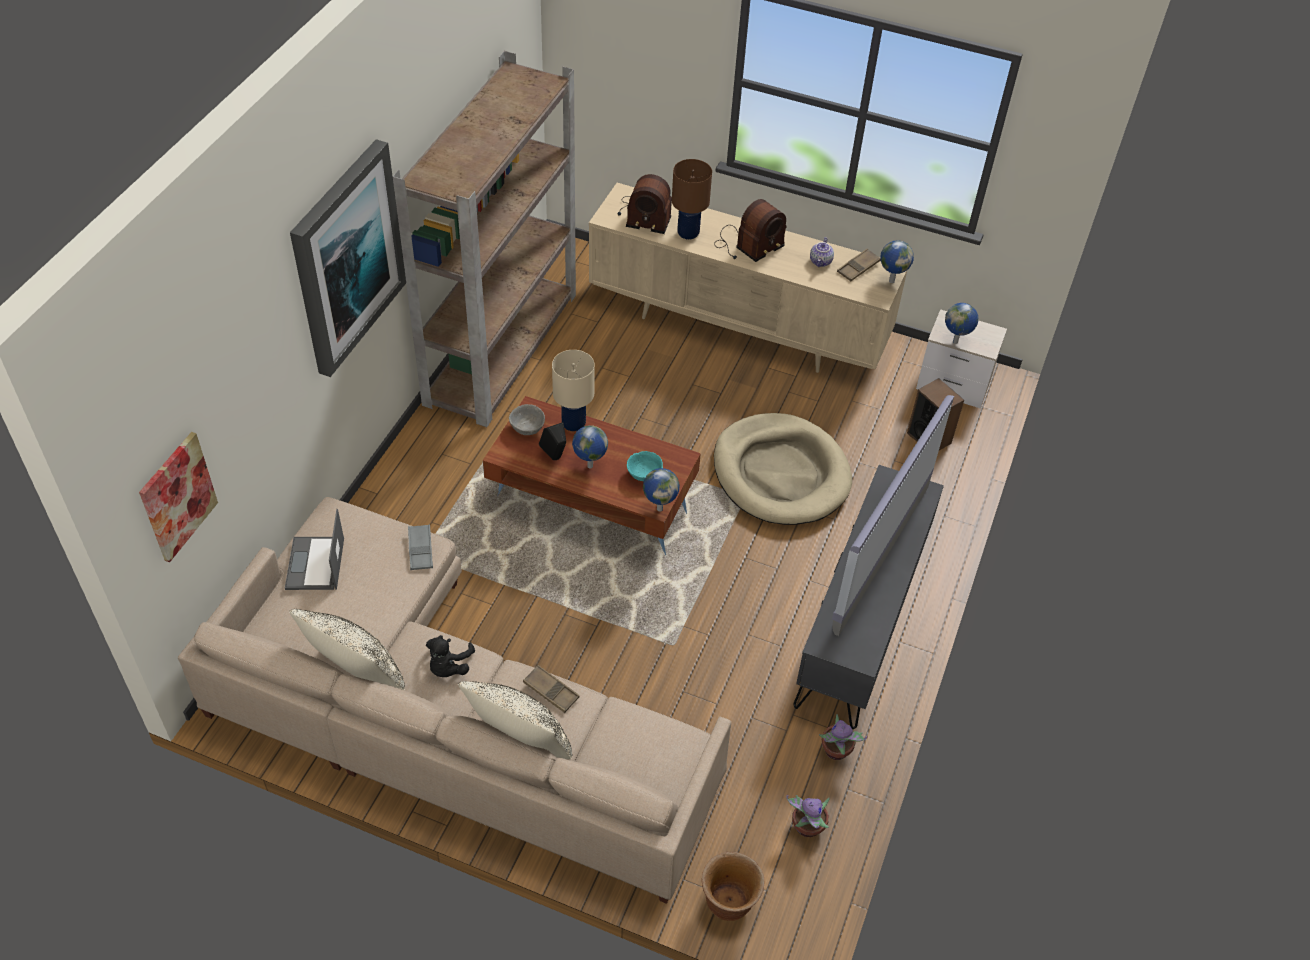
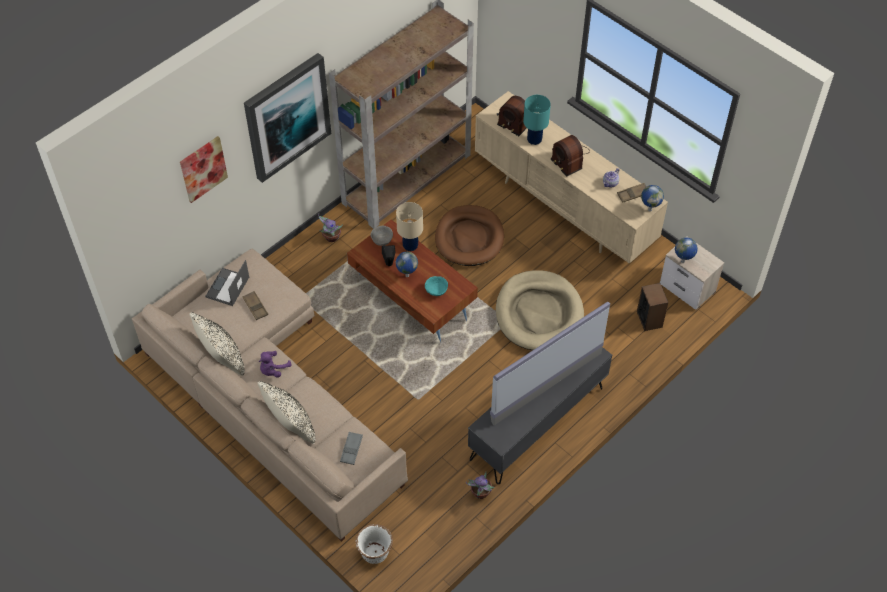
camera: 25 degrees right, 5 degrees up
picture [139,432,218,562] -> picture moved to [180,136,228,203]
grey tray [408,524,433,570] -> grey tray moved to [340,432,363,465]
black plush toy [426,635,475,677] -> purple plush toy [259,351,291,377]
brown tray [523,665,580,713] -> brown tray moved to [242,291,268,320]
globe [643,468,680,512] -> none
brown table lamp [672,159,712,240] -> turquoise table lamp [523,95,551,145]
brown planter [702,851,764,921] -> white planter [356,524,393,564]
radio [714,199,787,262] -> radio turned 75 degrees clockwise [550,135,590,177]
potted plant [786,795,830,837] -> potted plant moved to [318,214,343,242]
none -> brown dog bed [435,205,504,266]

